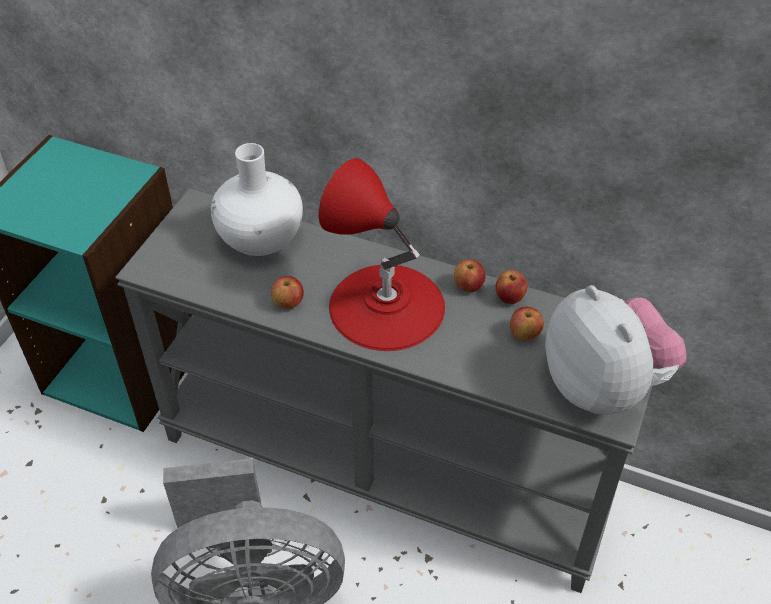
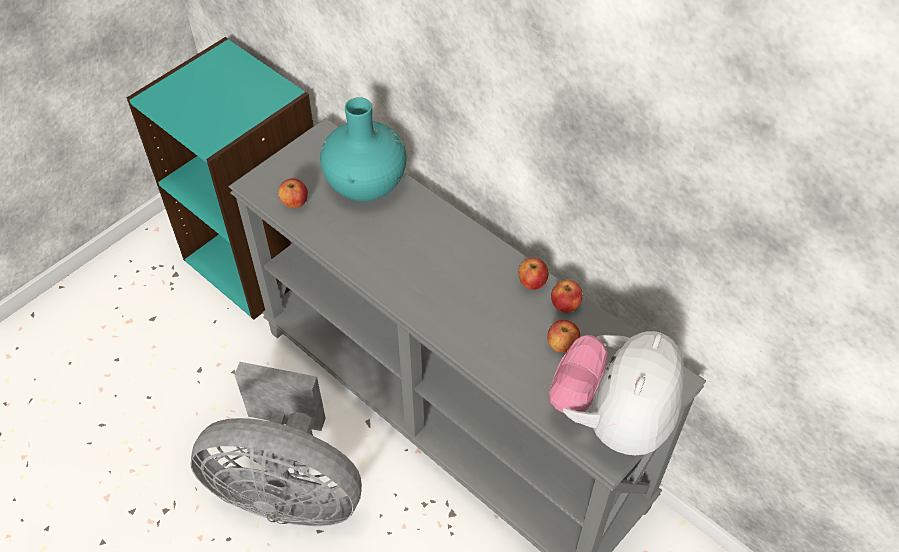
camera: 20 degrees right, 5 degrees up
white vase [211,143,303,256] -> turquoise vase [320,97,406,201]
apple [271,276,304,309] -> apple moved to [278,178,308,208]
red table lamp [319,158,445,351] -> none
plush toy [545,285,687,415] -> plush toy turned 150 degrees counterclockwise [549,331,684,455]

